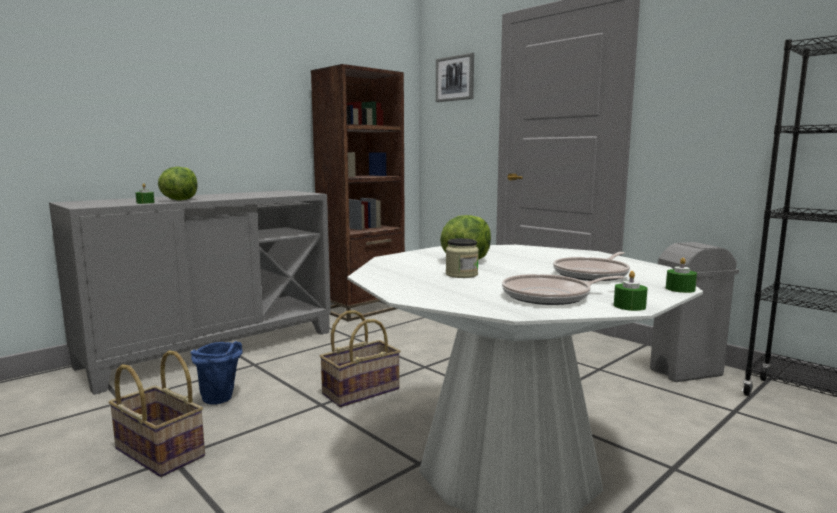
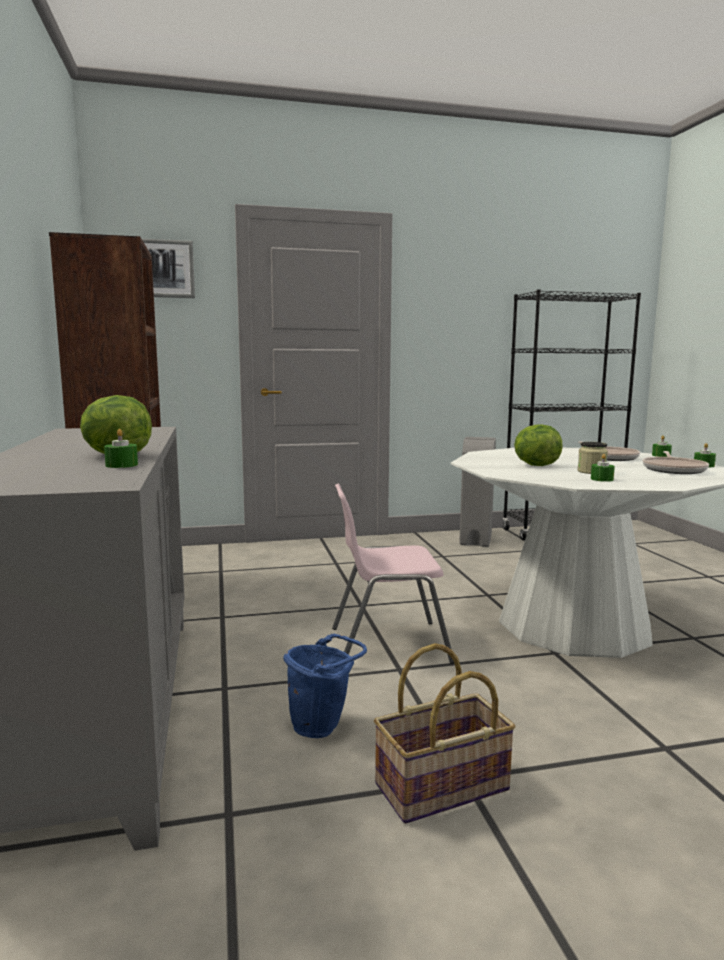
camera: 60 degrees left, 0 degrees up
basket [320,310,400,407] -> pink chair [332,484,454,664]
none -> green candle [591,454,615,482]

